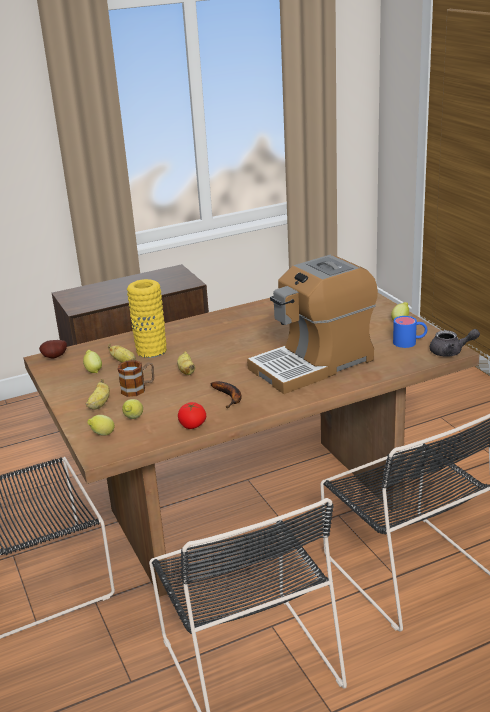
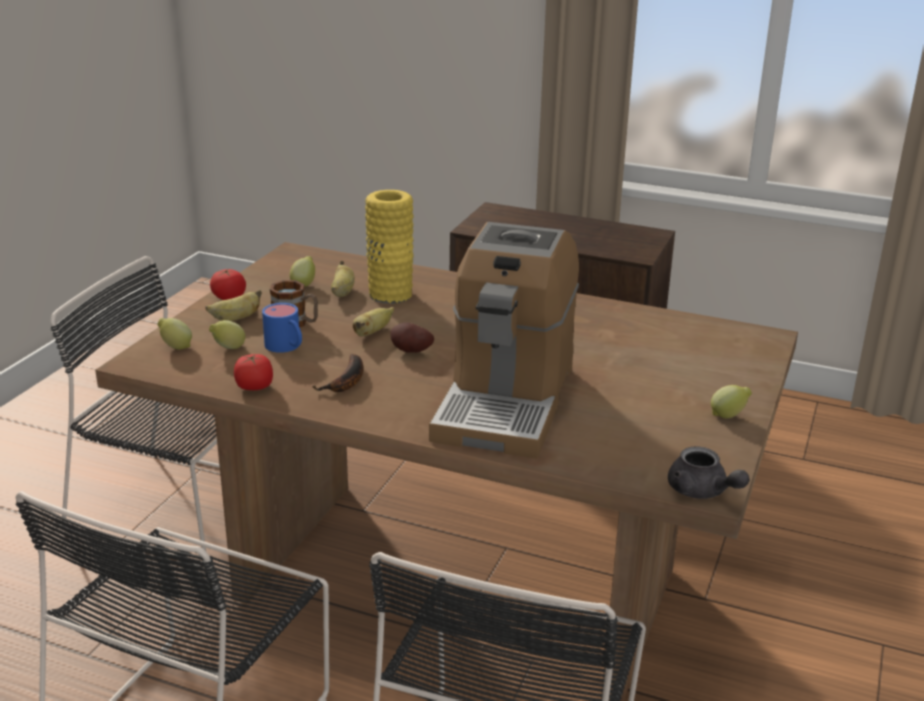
camera: 45 degrees right, 0 degrees up
potato [39,340,67,358] -> potato moved to [391,322,434,353]
coffee machine [247,255,378,394] -> coffee machine turned 90 degrees counterclockwise [429,222,579,459]
blue mug [393,316,427,348] -> blue mug moved to [262,303,302,353]
none -> tomato [210,269,246,300]

